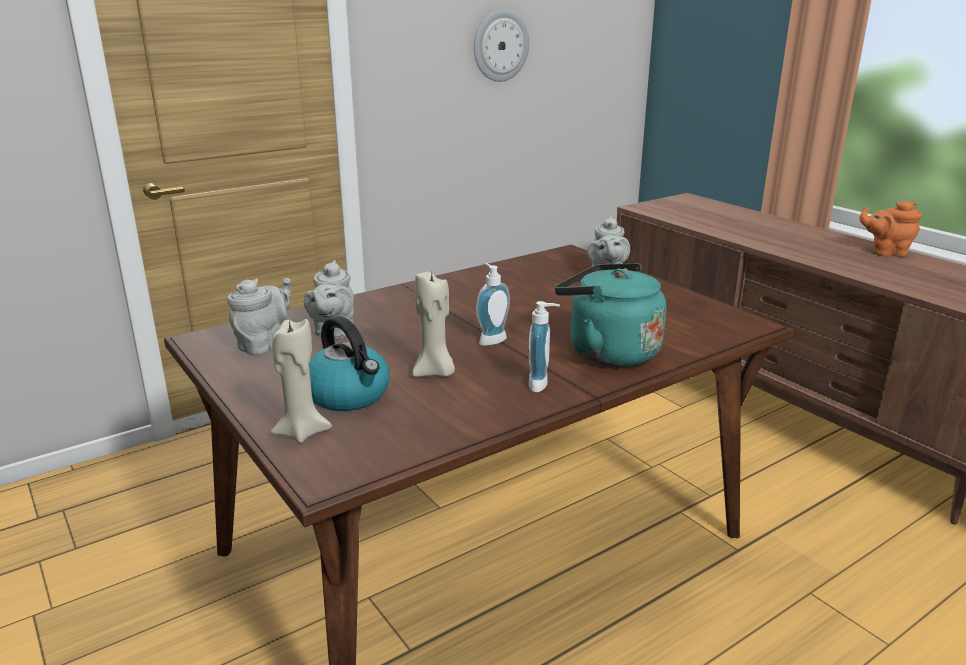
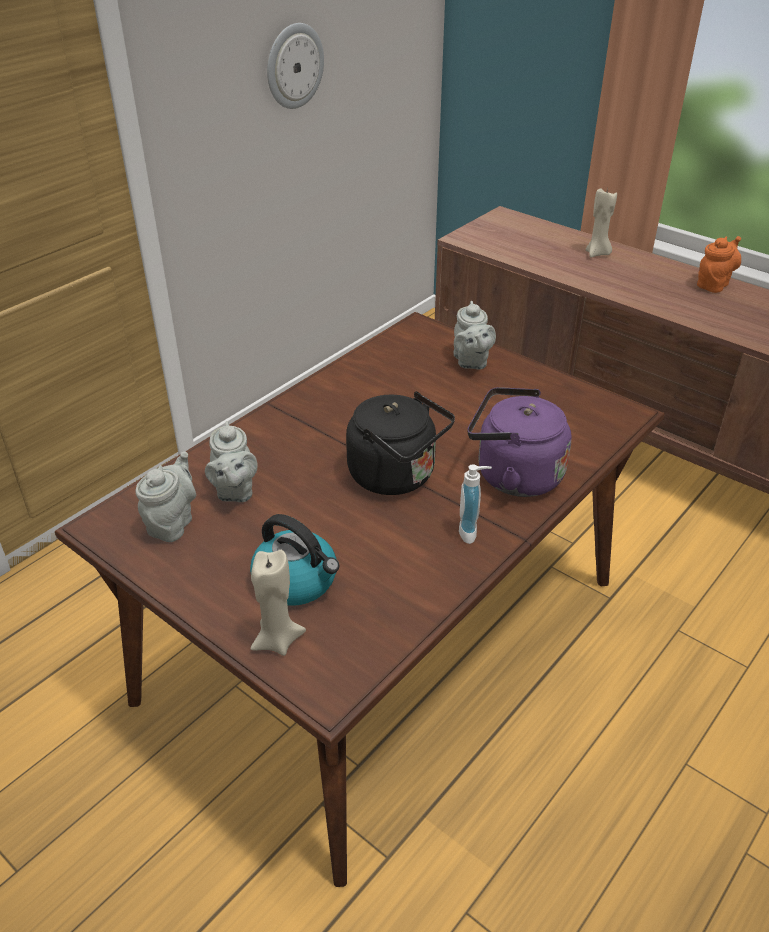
camera: 15 degrees left, 15 degrees up
beige candle [412,272,455,377] -> beige candle moved to [586,188,617,257]
soap dispenser [476,263,510,346] -> black kettle [346,392,455,495]
turquoise kettle [555,263,666,367] -> purple kettle [468,387,572,497]
orange teapot [859,201,922,257] -> orange teapot turned 135 degrees clockwise [697,236,741,293]

